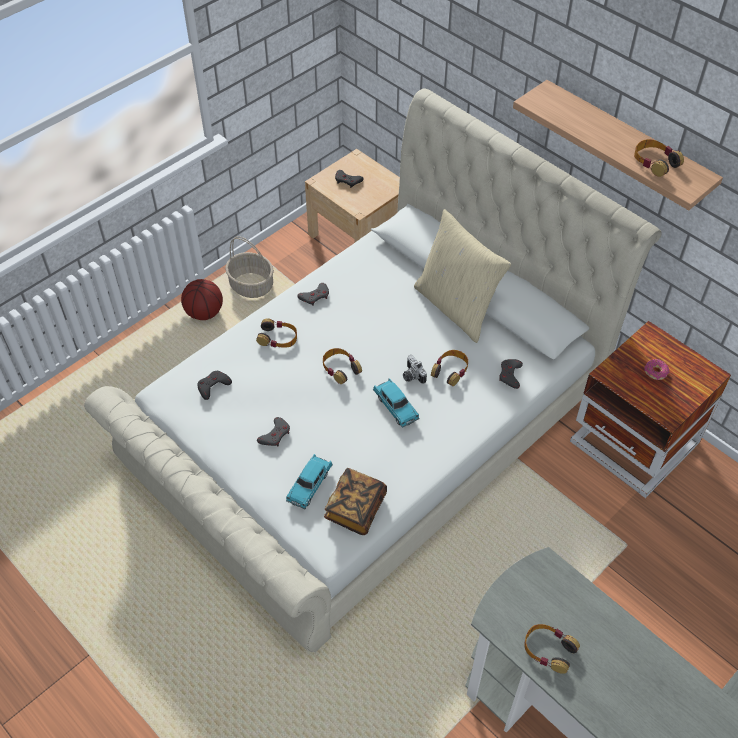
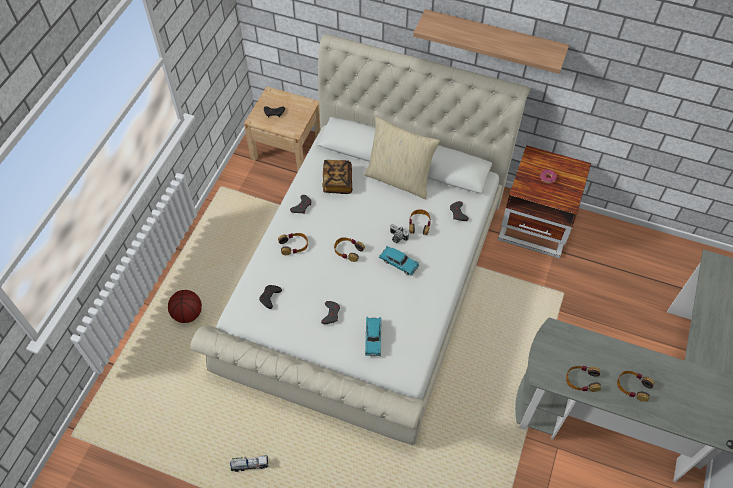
camera: 25 degrees left, 5 degrees up
basketball [181,279,223,320] -> basketball moved to [168,290,202,323]
basket [225,236,274,298] -> none
book [324,468,387,535] -> book moved to [322,160,353,194]
headphones [634,139,684,177] -> headphones moved to [617,371,654,402]
none -> toy truck [230,455,268,472]

